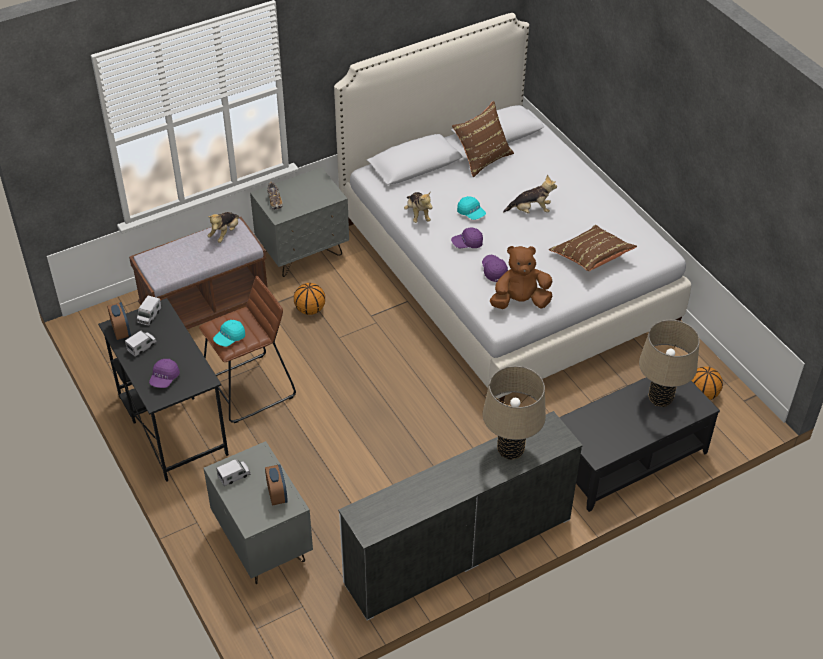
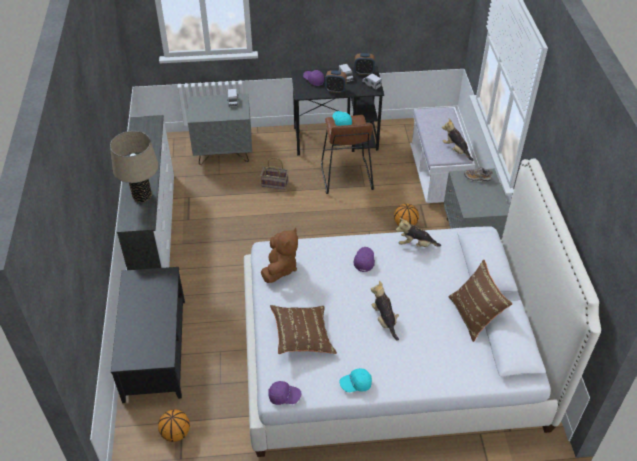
camera: 115 degrees right, 0 degrees up
brown bench [129,217,268,329] -> white bench [410,107,475,203]
alarm clock [265,464,288,506] -> alarm clock moved to [325,70,347,93]
turquoise cap [457,196,486,220] -> turquoise cap moved to [340,368,372,392]
purple cap [482,255,508,282] -> purple cap moved to [268,381,301,405]
plush toy [503,175,557,214] -> plush toy turned 135 degrees clockwise [371,281,399,341]
beige table lamp [639,320,700,407] -> none
none -> basket [260,157,289,190]

